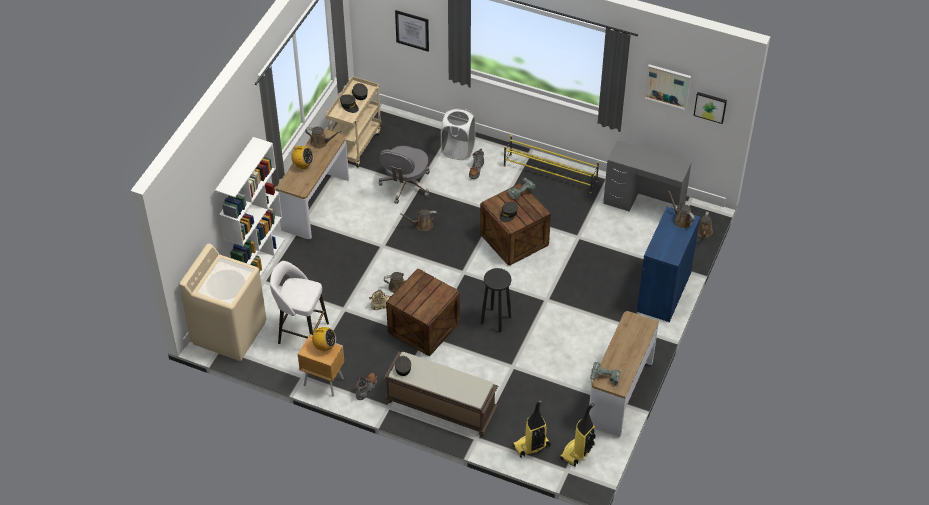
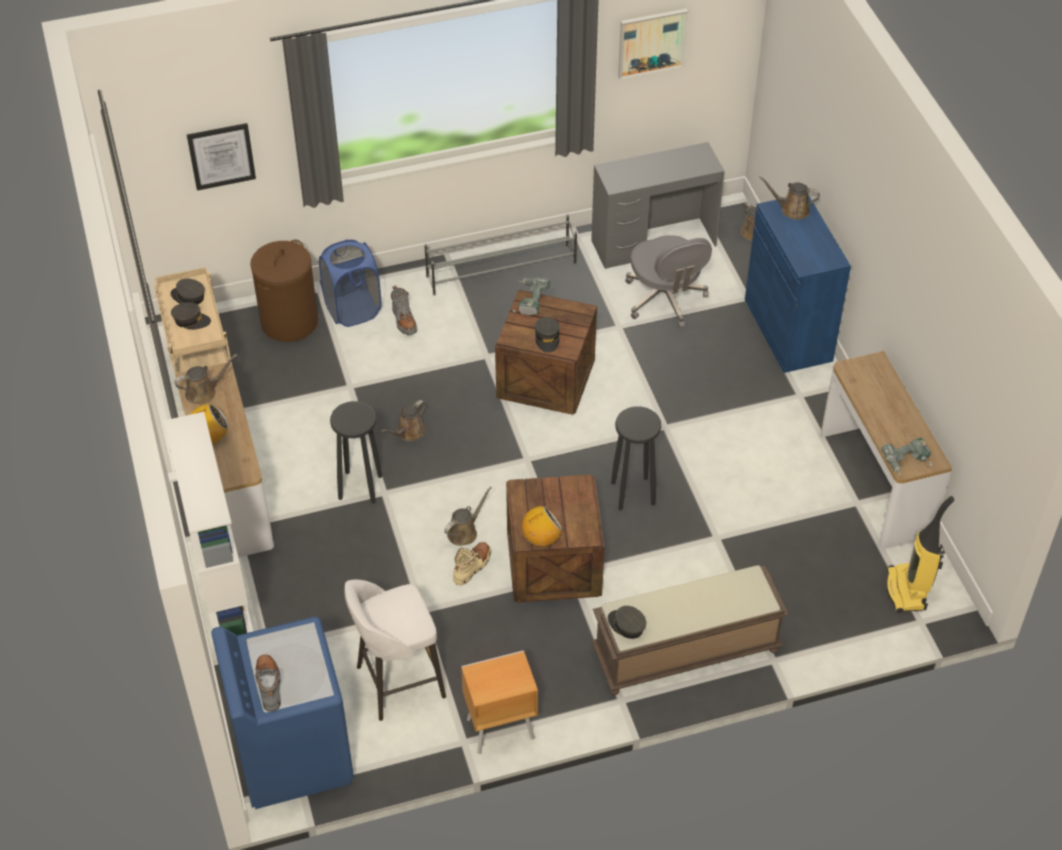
camera: 40 degrees left, 0 degrees up
beige washing machine [179,243,266,361] -> blue washing machine [211,617,354,809]
radio [312,327,336,351] -> radio moved to [522,506,562,547]
grey boot [356,373,377,400] -> grey boot moved to [255,654,281,712]
grey office chair [379,146,430,204] -> grey office chair moved to [625,235,712,328]
white laundry basket [441,108,476,160] -> blue laundry basket [319,240,381,327]
yellow shoe rack [504,135,599,193] -> grey shoe rack [424,214,577,296]
vacuum cleaner [512,400,550,458] -> none
picture [693,92,727,124] -> none
none -> brown laundry basket [250,240,318,342]
none -> black stool [330,401,382,504]

